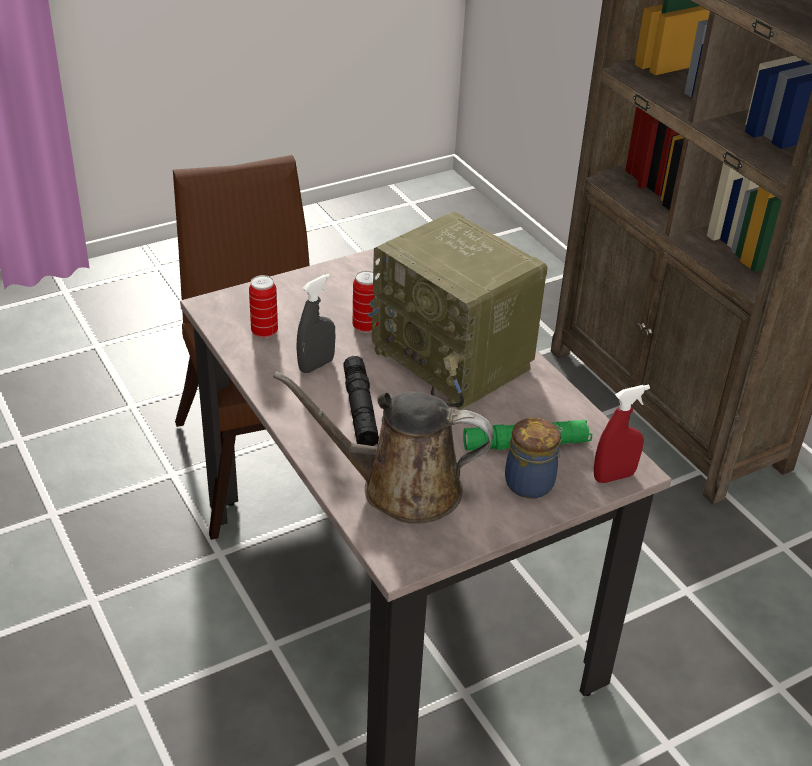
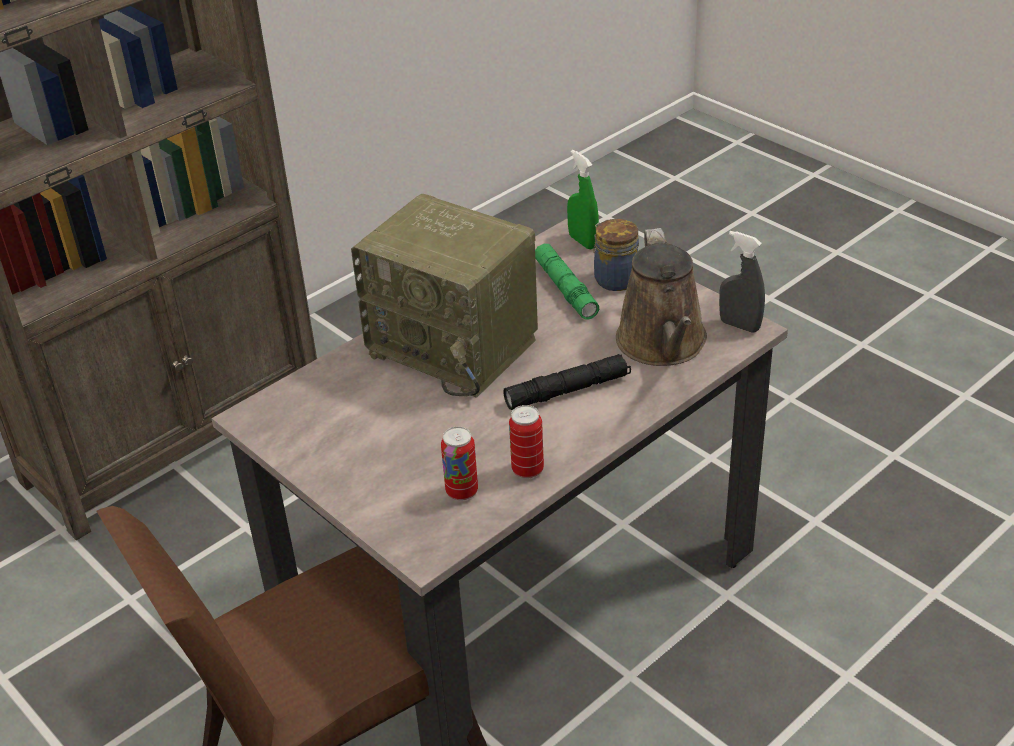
camera: 100 degrees left, 0 degrees up
grey spray bottle [296,274,335,373] -> grey spray bottle moved to [719,231,765,333]
can [353,270,379,333] -> can moved to [509,405,544,478]
radio [372,212,548,410] -> radio turned 90 degrees clockwise [351,194,538,398]
red spray bottle [594,384,650,483] -> green spray bottle [567,150,599,249]

